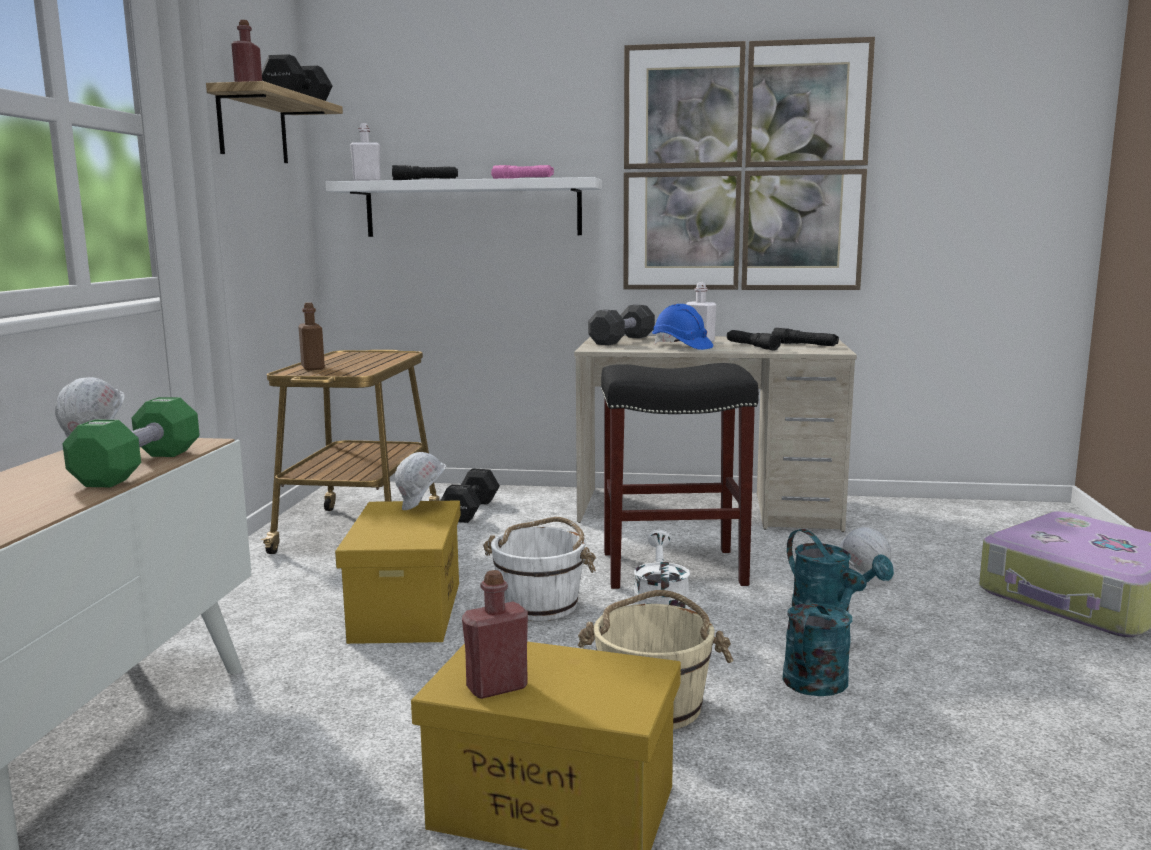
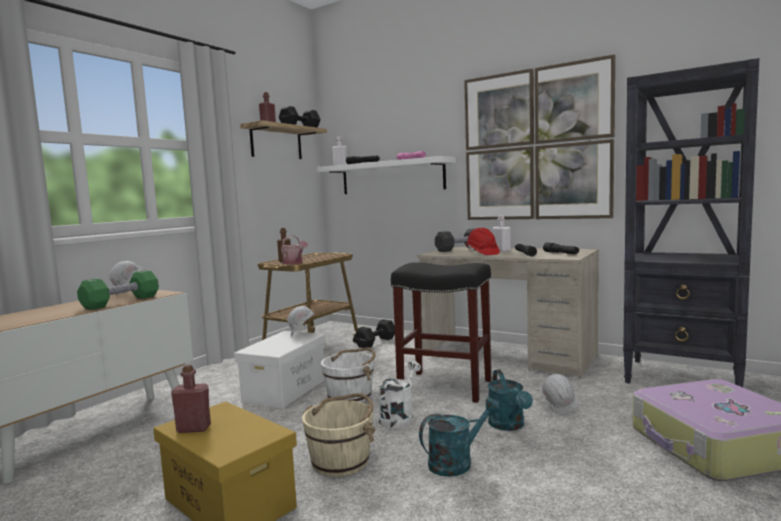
camera: 25 degrees right, 5 degrees down
yellow storage box [335,501,461,644] -> white storage box [234,331,326,409]
blue hard hat [652,304,713,350] -> red hard hat [466,228,500,255]
none -> watering can [281,235,308,264]
none -> black bookcase [623,58,759,387]

